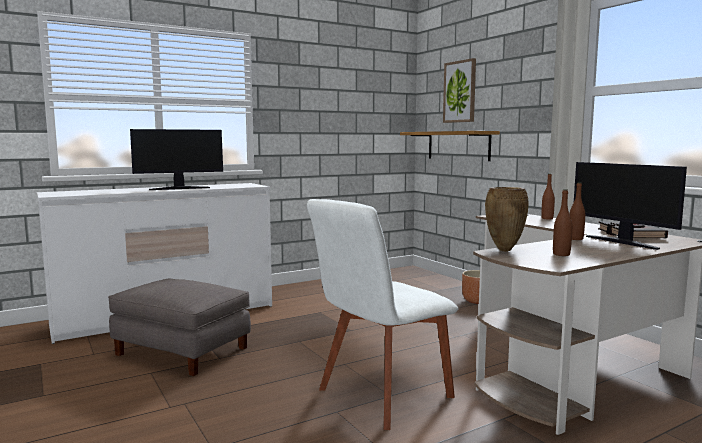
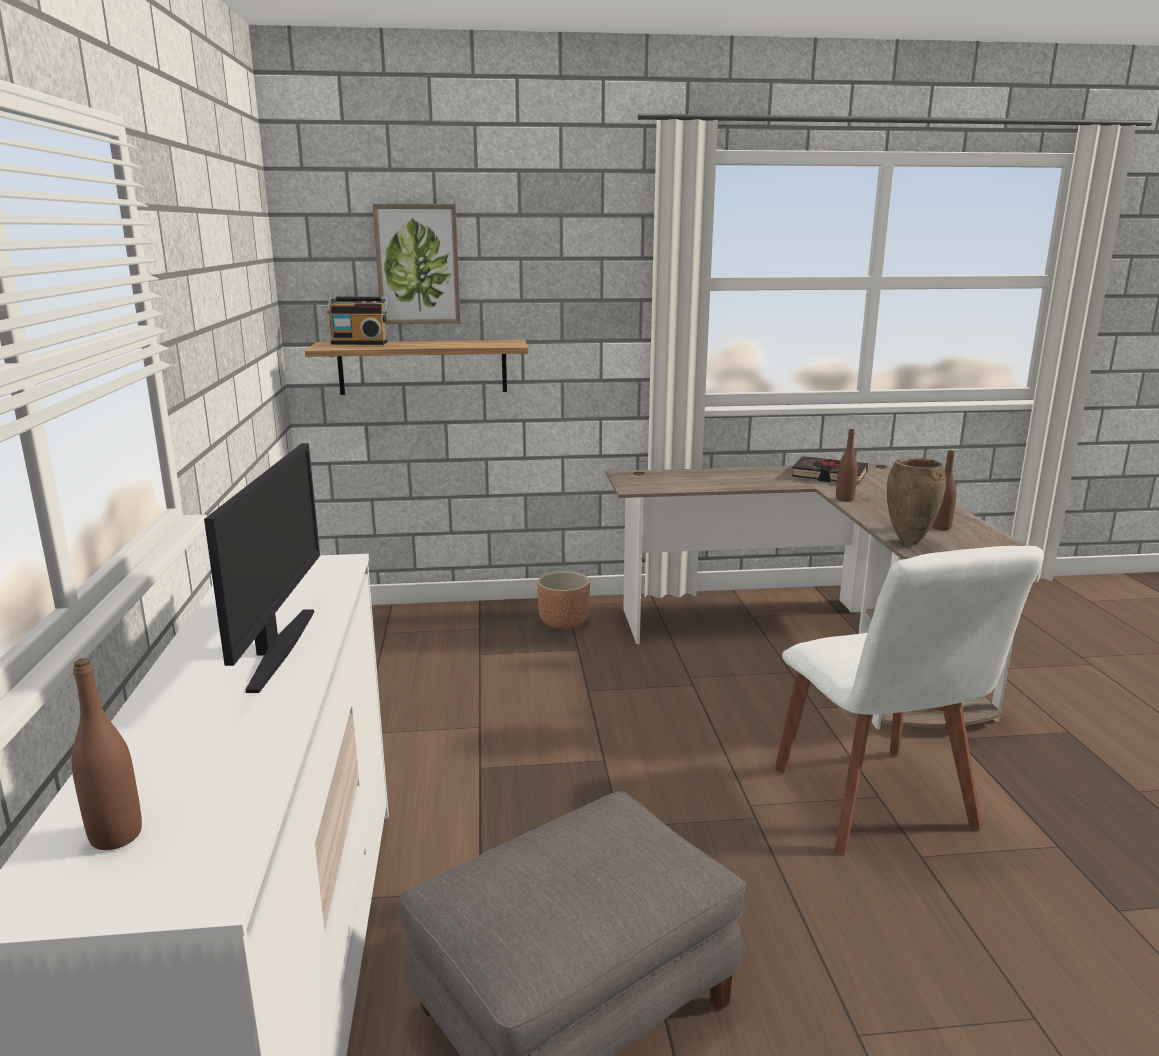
camera: 65 degrees left, 10 degrees up
brown bottle [541,174,555,219] -> brown bottle moved to [71,658,142,850]
monitor [574,162,687,250] -> none
none -> radio [327,297,388,345]

